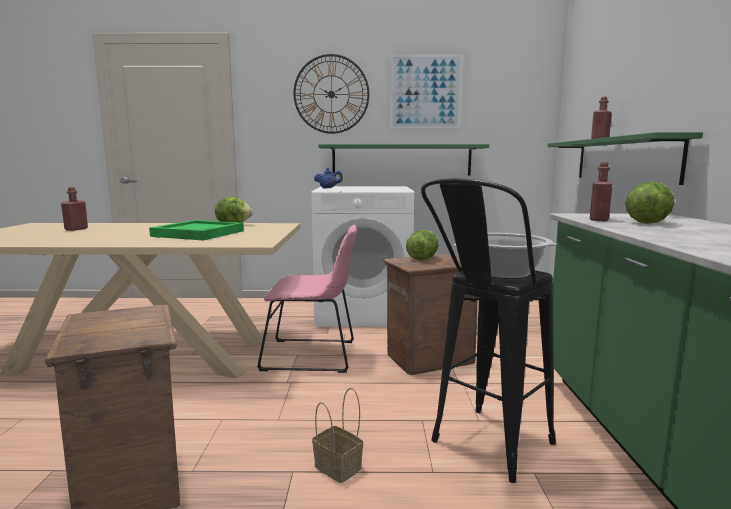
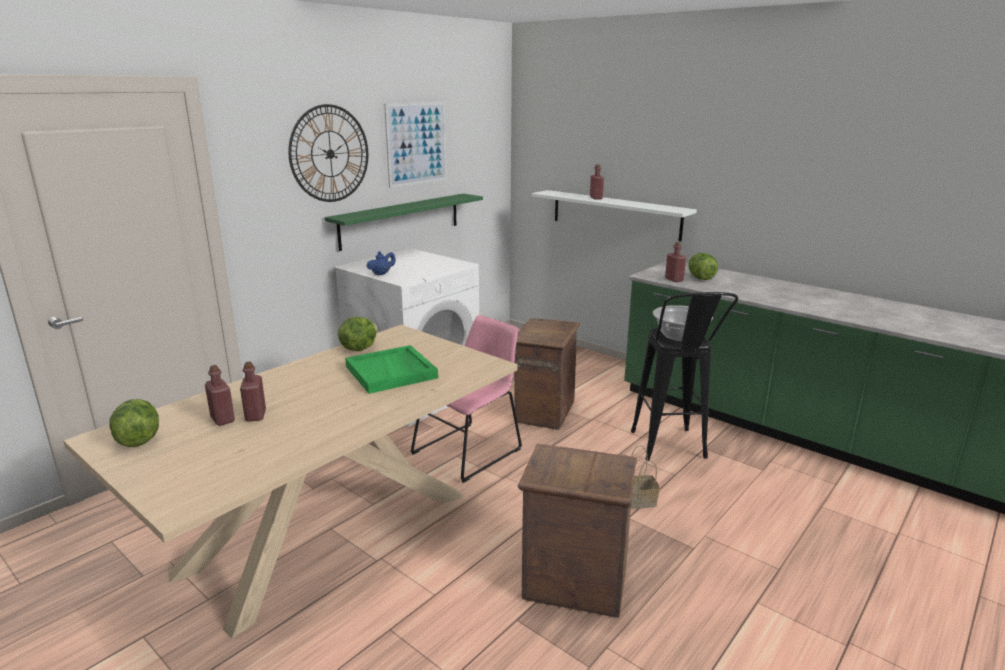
camera: 50 degrees left, 10 degrees up
lettuce [406,230,439,260] -> lettuce moved to [110,399,159,447]
green shelf [548,132,703,185] -> white shelf [532,190,697,241]
none -> red bottle [240,362,266,422]

